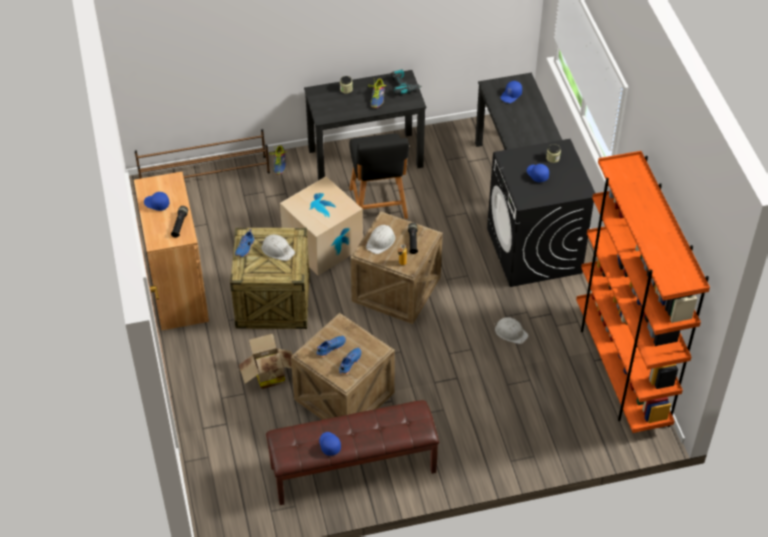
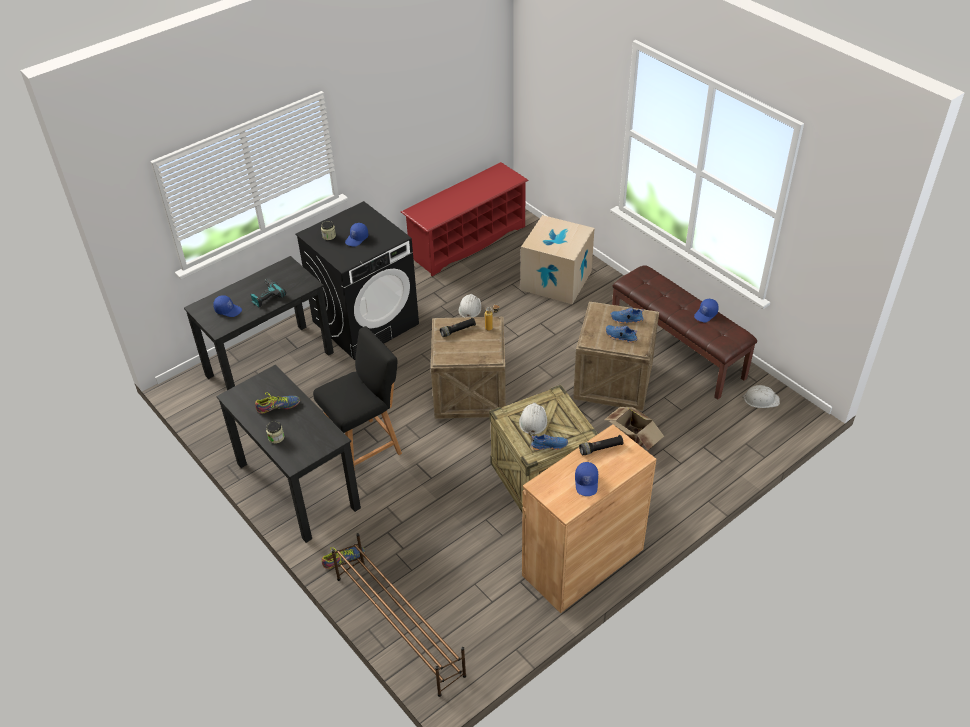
camera: 115 degrees left, 5 degrees down
cardboard box [280,176,363,276] -> cardboard box moved to [521,215,595,304]
white hard hat [366,225,395,254] -> white hard hat moved to [742,385,780,408]
power drill [391,70,422,95] -> power drill moved to [250,278,286,307]
orange bookcase [576,151,710,433] -> red shoe rack [401,162,529,276]

